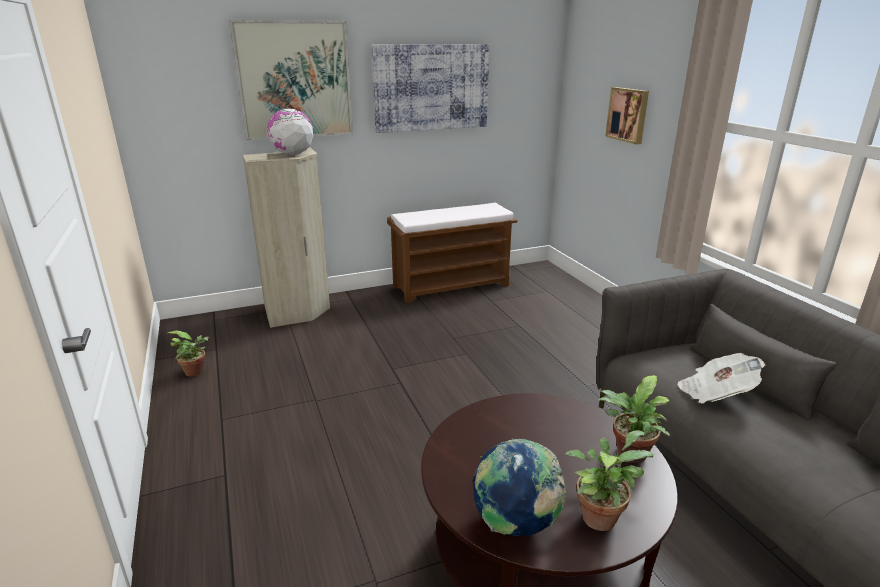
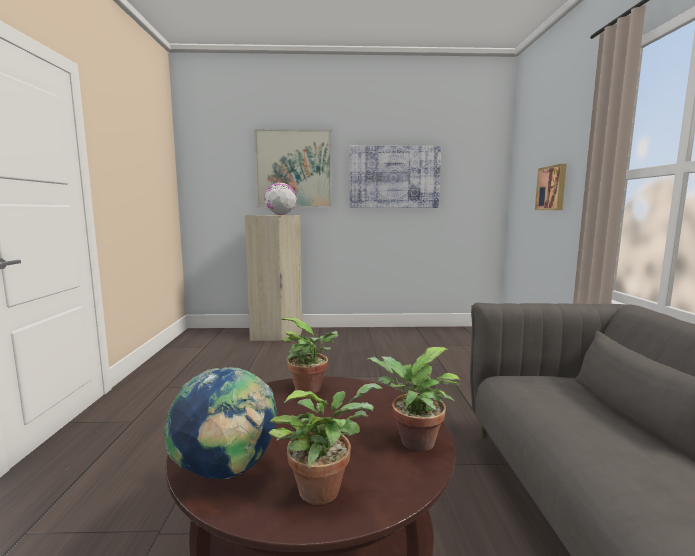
camera: 20 degrees right, 15 degrees down
potted plant [167,330,210,377] -> potted plant moved to [281,317,338,393]
brown bench [387,203,517,303] -> none
newspaper [678,353,765,404] -> none

